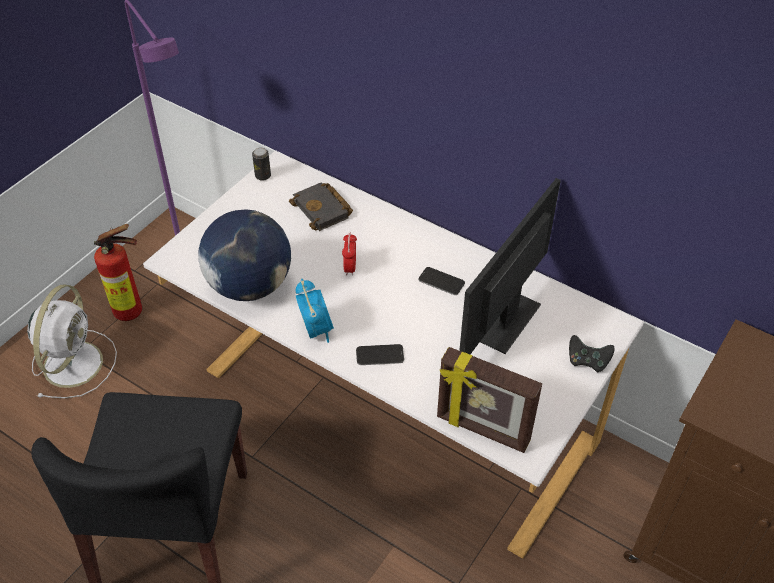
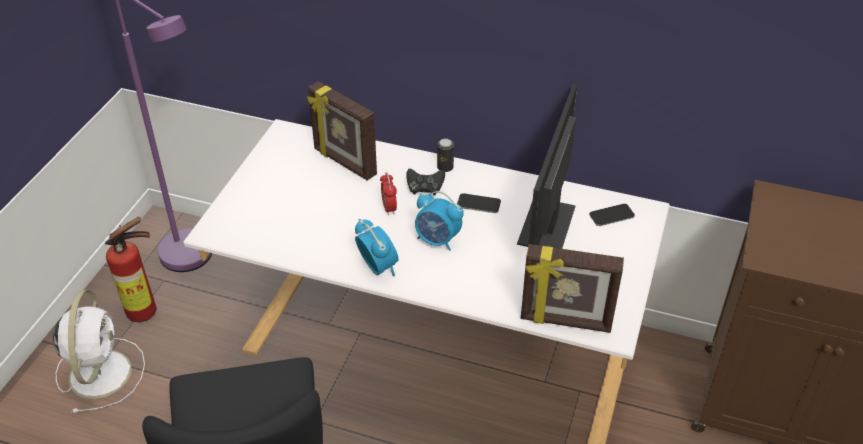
camera: 15 degrees left, 5 degrees down
globe [198,209,291,301] -> none
can [252,148,271,181] -> can moved to [437,138,454,172]
black book [289,182,353,231] -> picture frame [307,81,377,181]
phone [356,344,404,365] -> phone moved to [589,204,635,226]
black game controller [569,335,615,372] -> black game controller moved to [406,169,445,196]
none -> alarm clock [415,191,464,251]

